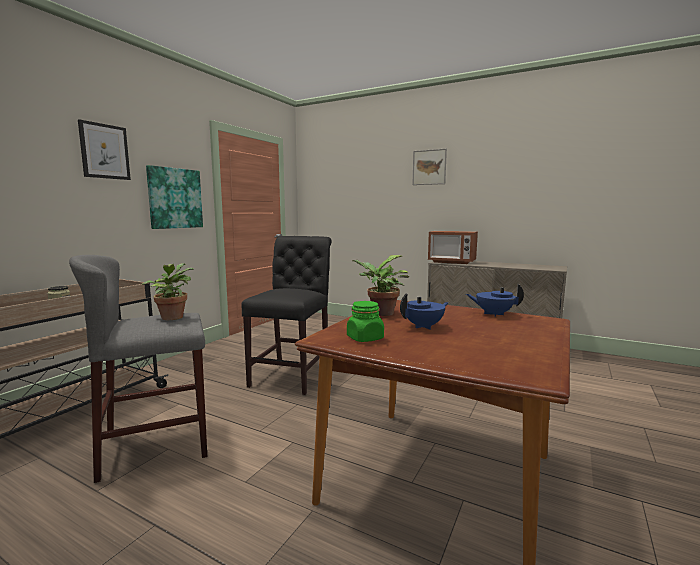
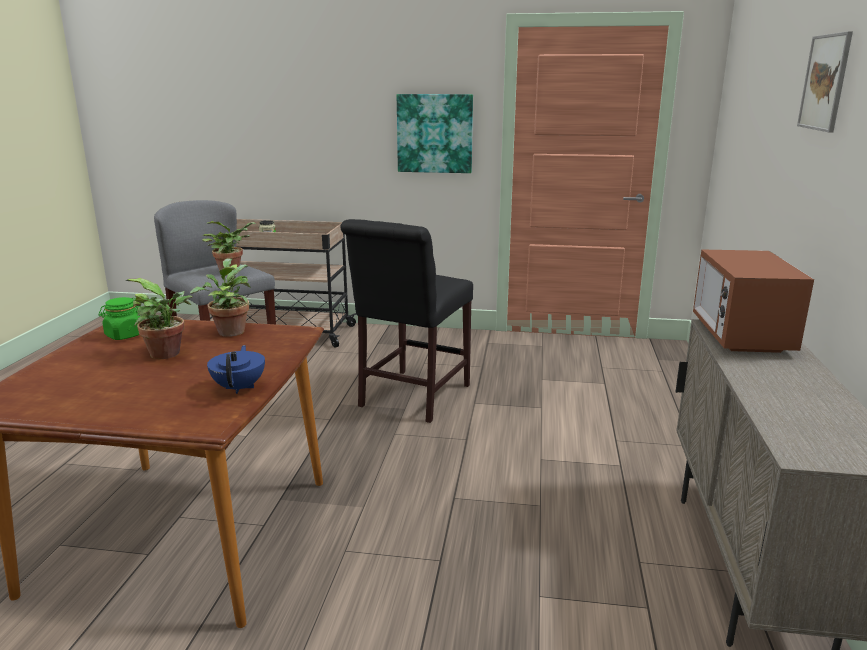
camera: 70 degrees right, 10 degrees up
picture [78,119,131,180] -> none
black chair [241,236,332,395] -> black chair turned 120 degrees clockwise [340,219,473,423]
blue teapot [400,293,449,330] -> potted plant [126,278,193,359]

